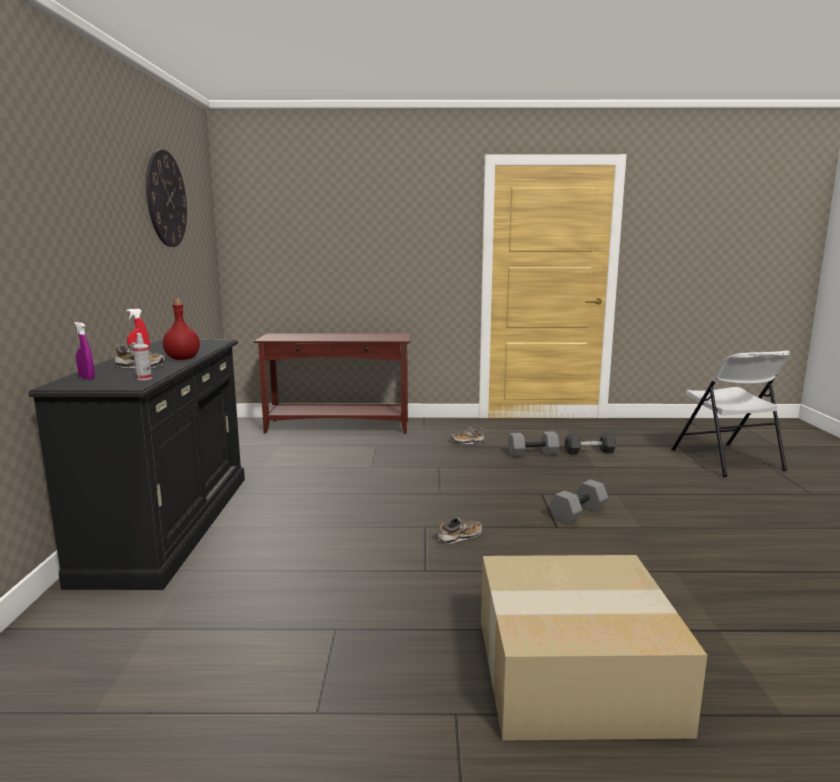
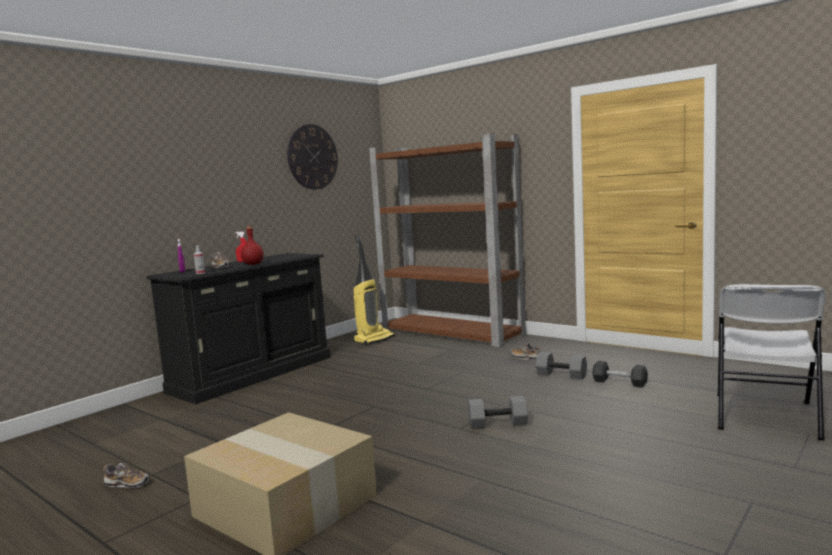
camera: 40 degrees right, 5 degrees down
brown console table [254,333,411,434] -> brown bookcase [369,134,526,347]
shoe [438,517,482,544] -> shoe moved to [103,463,150,488]
none -> vacuum cleaner [353,234,395,345]

